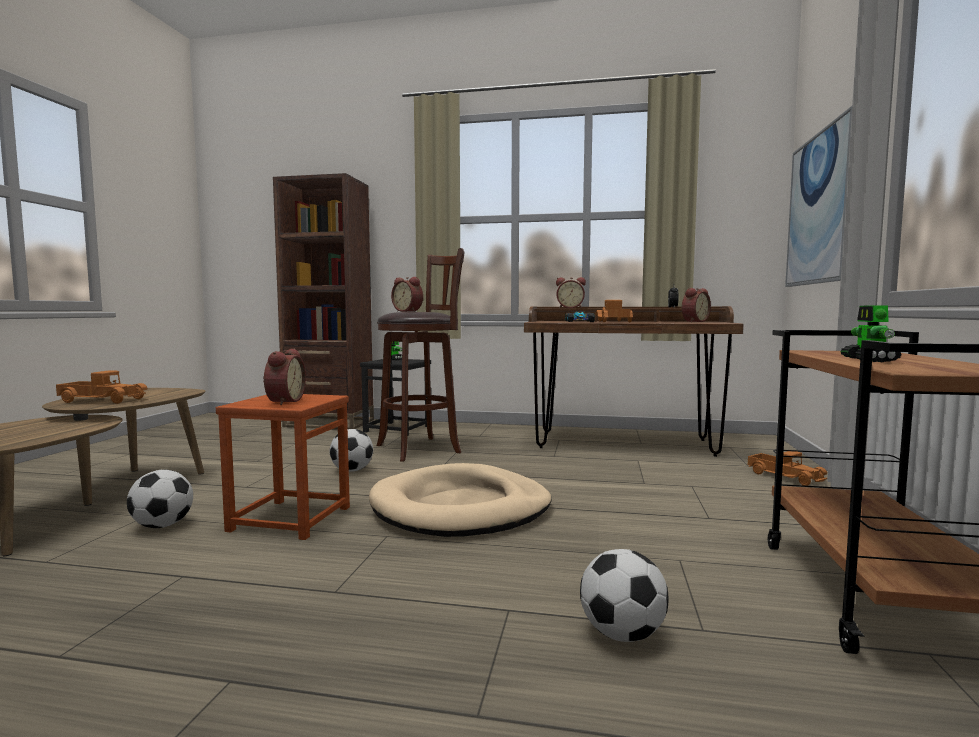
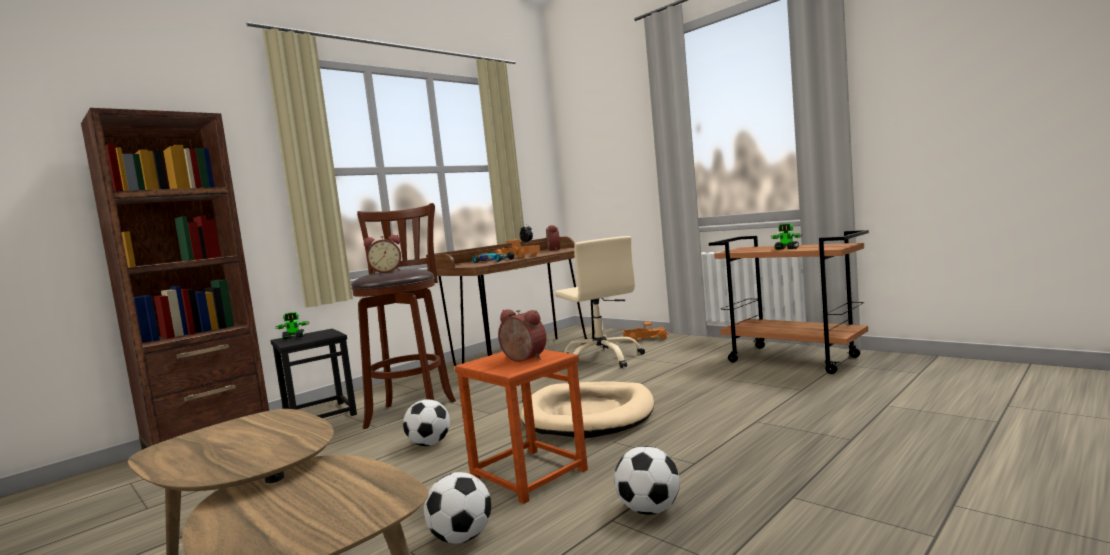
camera: 55 degrees left, 0 degrees up
toy truck [56,370,147,404] -> none
alarm clock [556,277,586,308] -> none
football [580,549,668,642] -> football moved to [614,446,680,515]
picture [785,106,852,287] -> none
none -> beige office chair [555,236,645,368]

